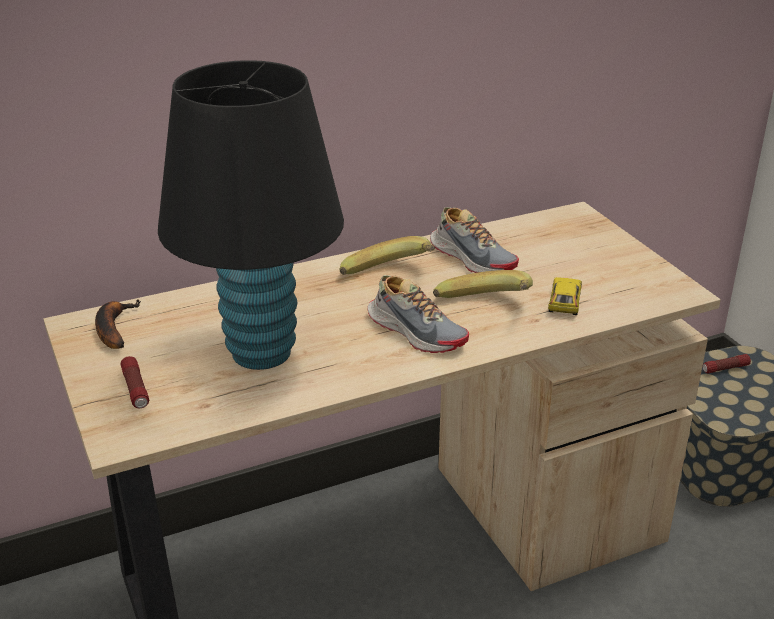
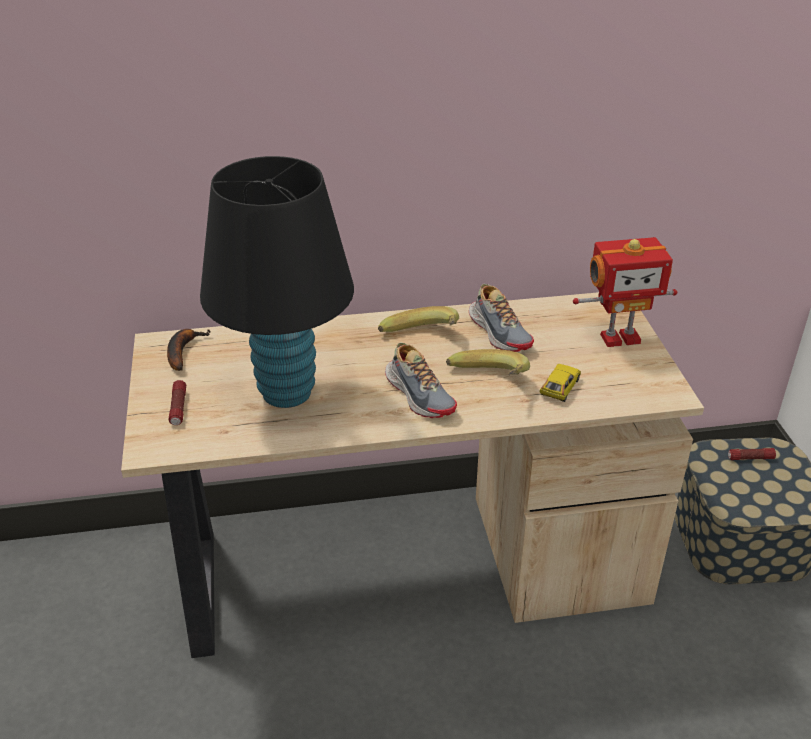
camera: 15 degrees right, 5 degrees up
none -> toy robot [573,237,678,347]

